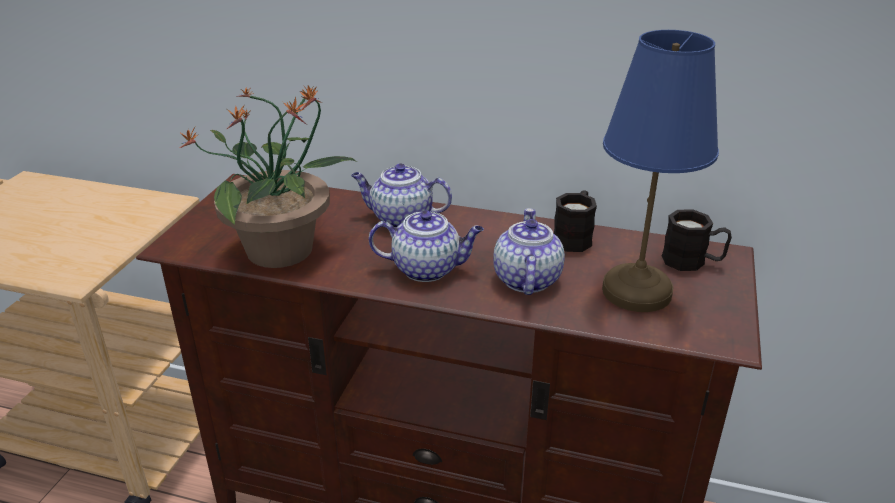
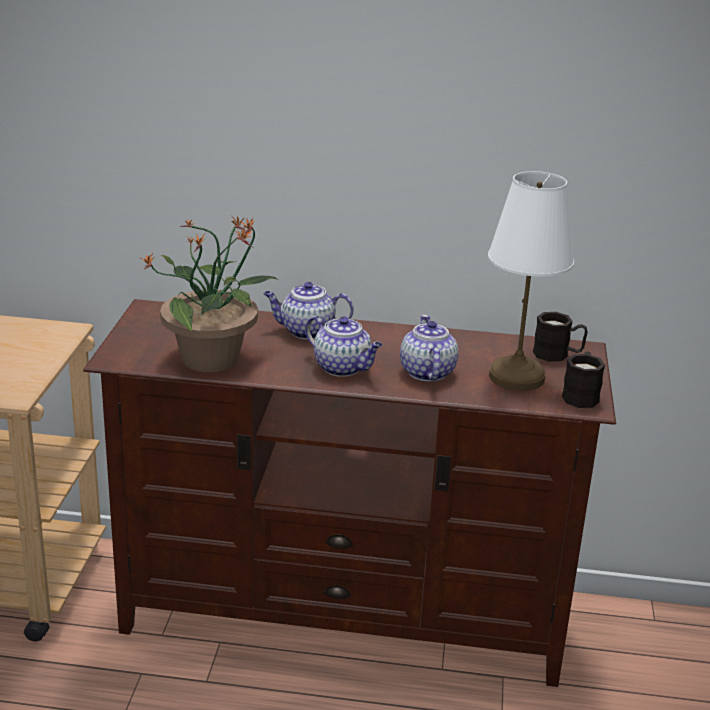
camera: 10 degrees left, 5 degrees down
teapot [369,210,484,282] -> teapot turned 45 degrees clockwise [305,316,382,377]
black mug [554,191,597,252] -> black mug moved to [562,352,605,408]
blue table lamp [602,30,719,312] -> white table lamp [488,171,574,391]

